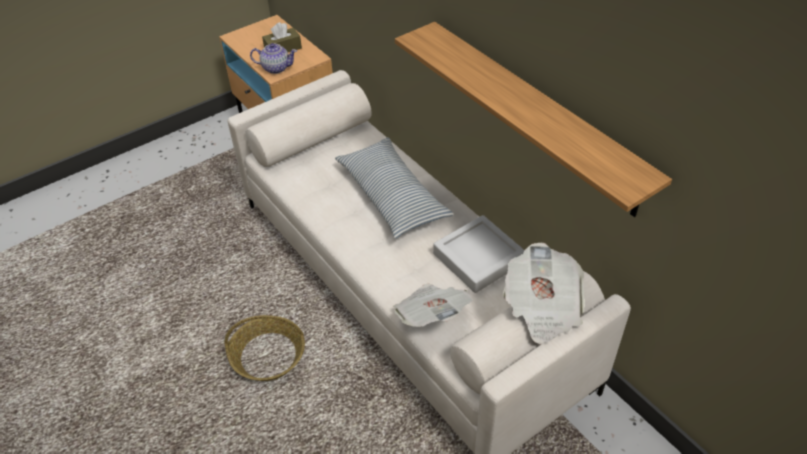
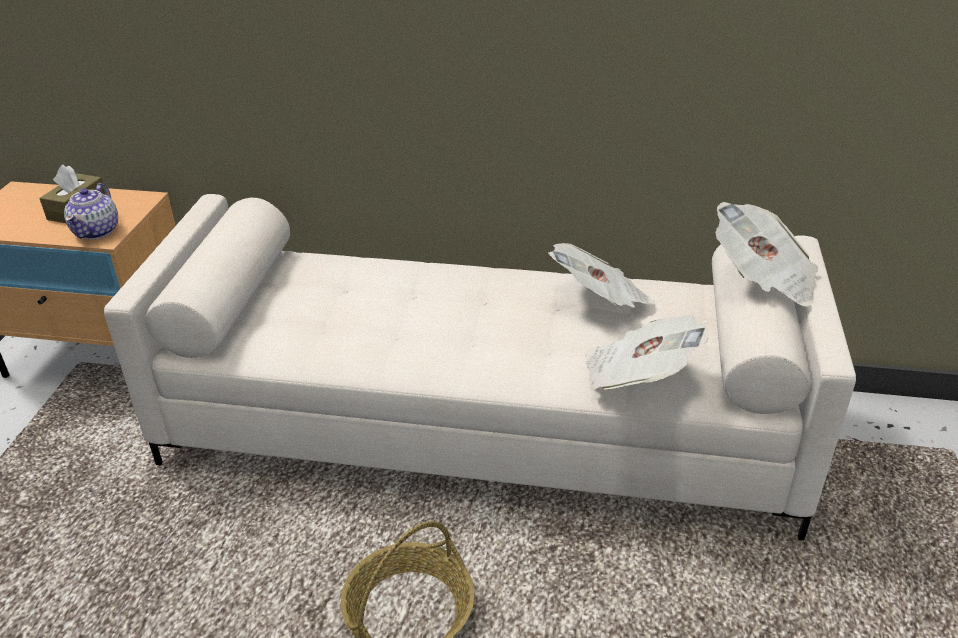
camera: 45 degrees left, 10 degrees down
teapot [250,43,297,74] -> teapot turned 135 degrees clockwise [64,183,118,239]
pillow [335,138,454,239] -> none
shelf [395,22,672,217] -> none
grey tray [433,215,525,293] -> newspaper [548,243,655,308]

